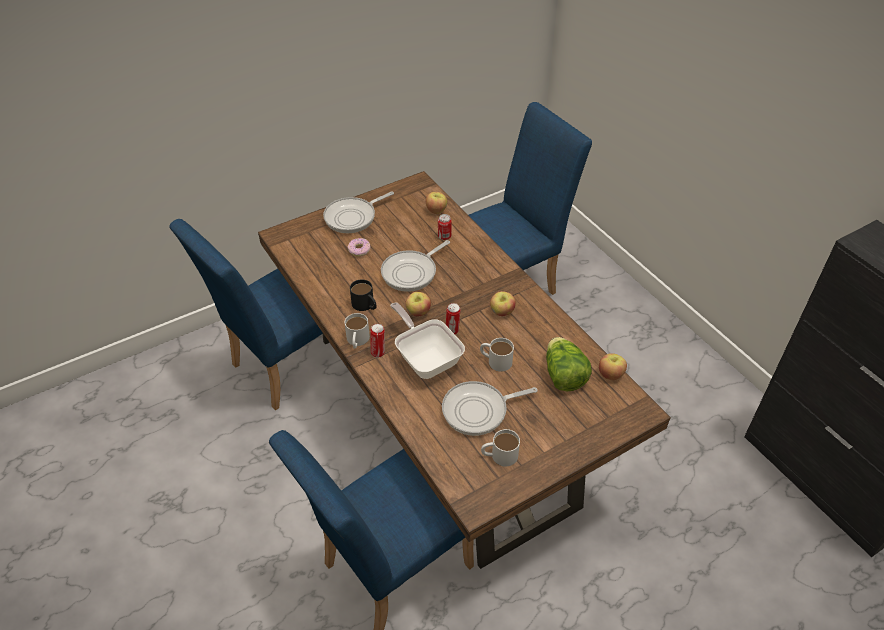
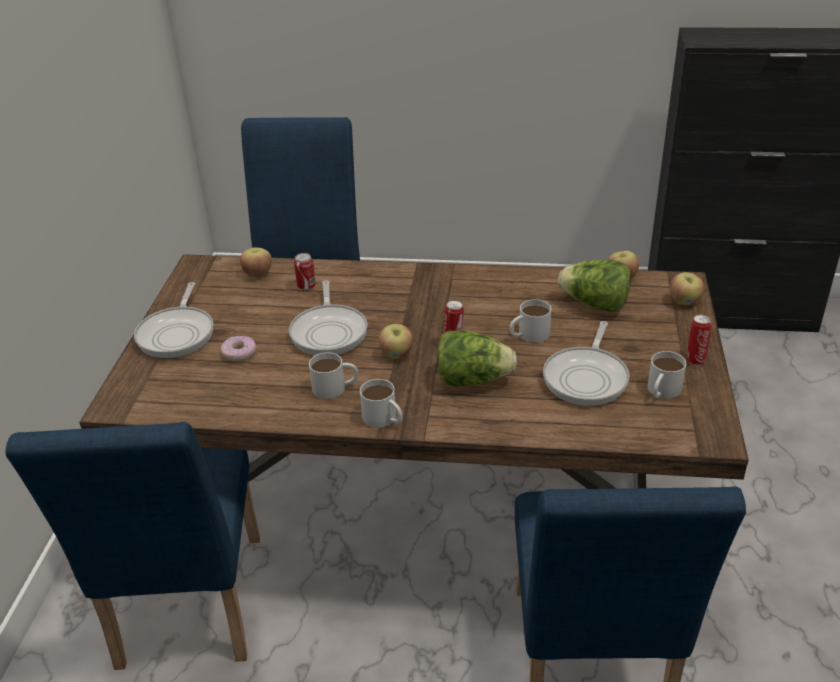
camera: 50 degrees left, 10 degrees down
black mug [350,280,377,311] -> white mug [309,352,358,399]
can [370,324,385,358] -> can moved to [686,315,712,365]
frying pan [390,303,465,379] -> lettuce [437,330,517,386]
apple [490,291,516,316] -> apple moved to [670,272,704,305]

